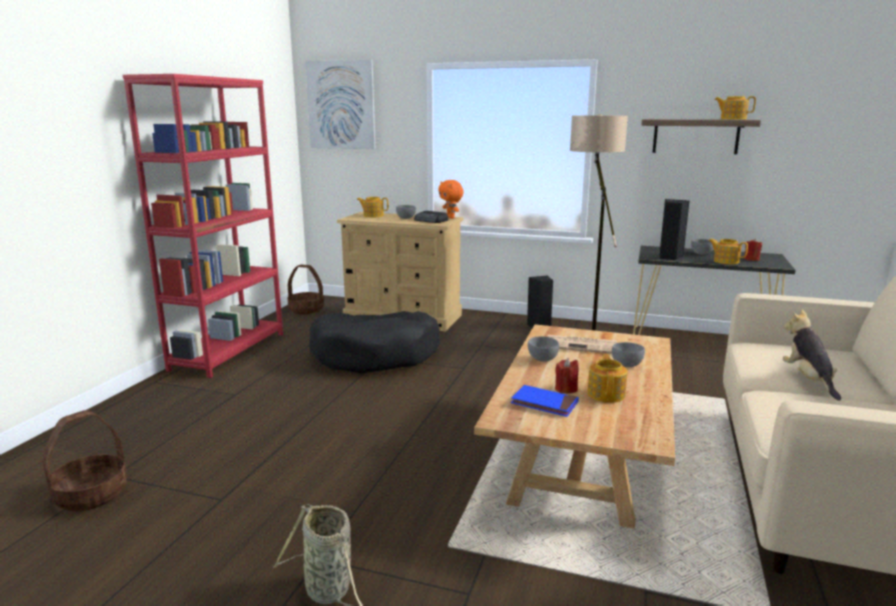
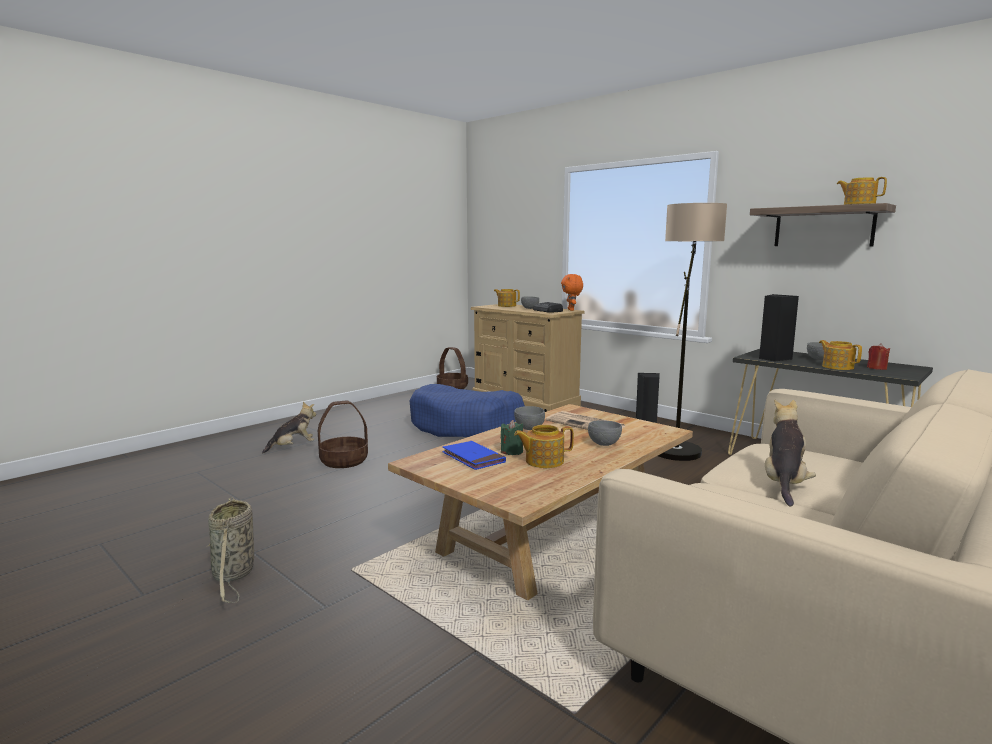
camera: 25 degrees right, 5 degrees down
basket [43,410,127,511] -> basket moved to [318,400,368,468]
red bookcase [123,74,283,378] -> none
picture [305,60,375,149] -> none
black dog bed [309,311,440,373] -> blue dog bed [409,384,525,437]
red candle [555,358,579,393] -> green candle [501,420,523,455]
teapot [587,354,627,403] -> teapot turned 135 degrees counterclockwise [514,425,574,468]
none -> plush toy [262,402,316,454]

